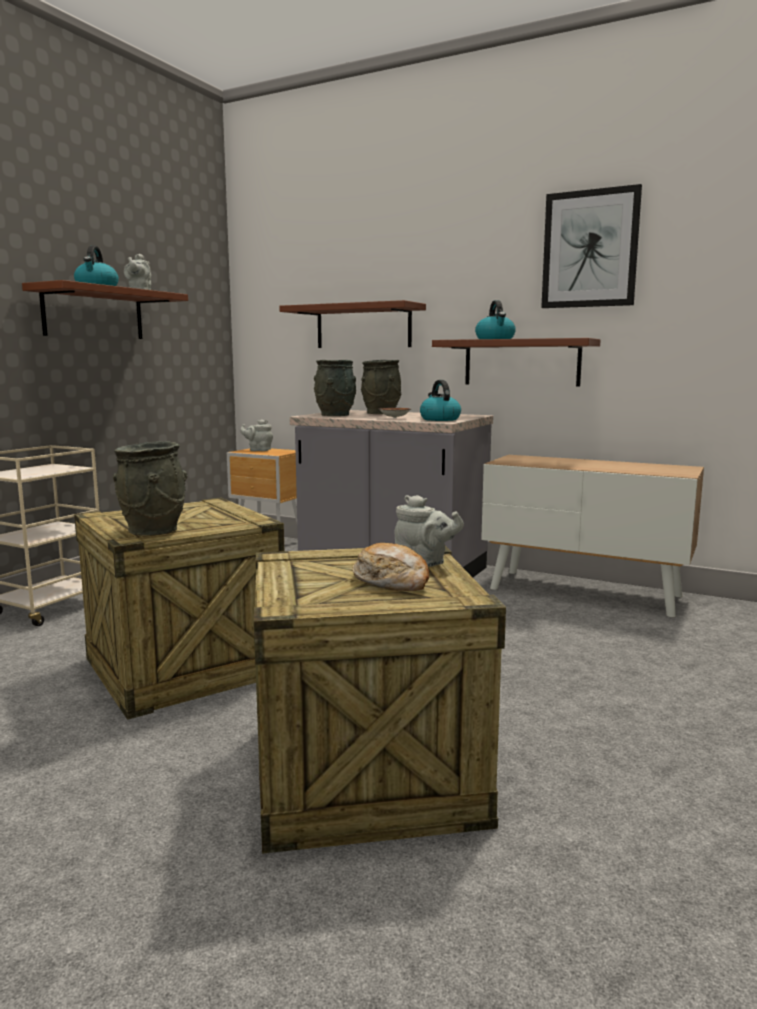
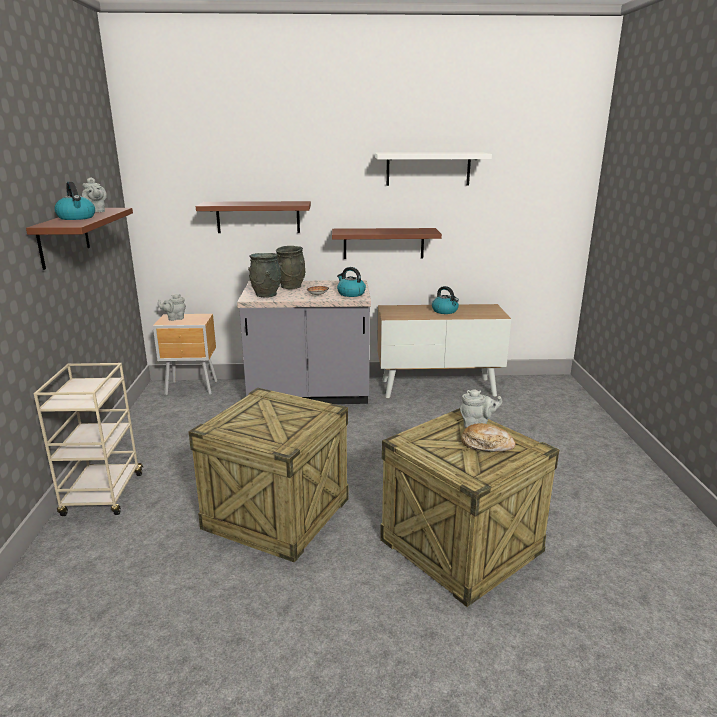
camera: 30 degrees left, 10 degrees up
grey vase [113,441,187,536] -> none
kettle [475,300,516,339] -> kettle moved to [432,286,459,314]
picture [541,184,642,308] -> white shelf [375,152,492,186]

